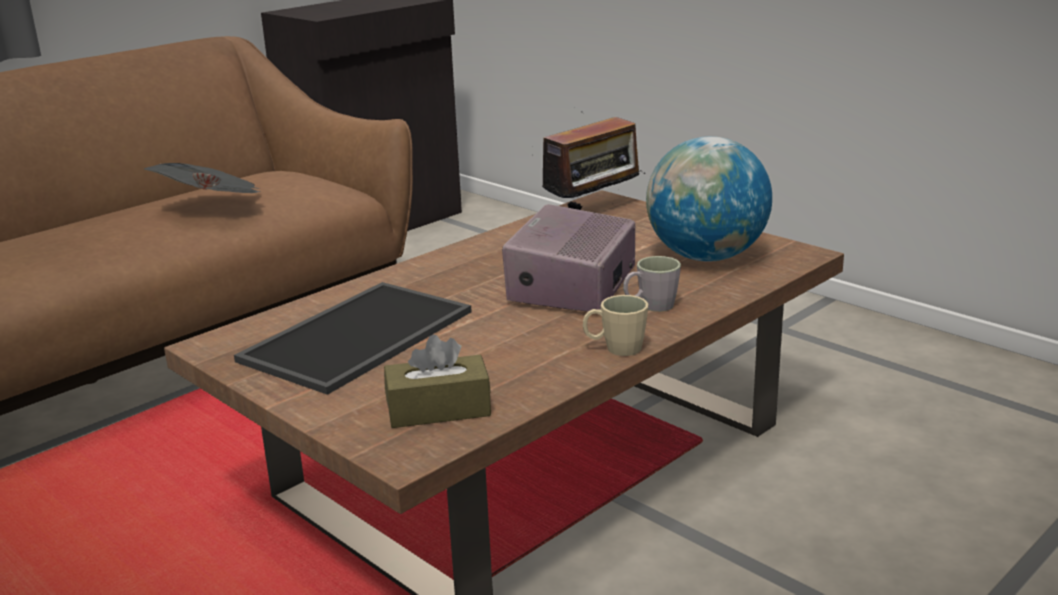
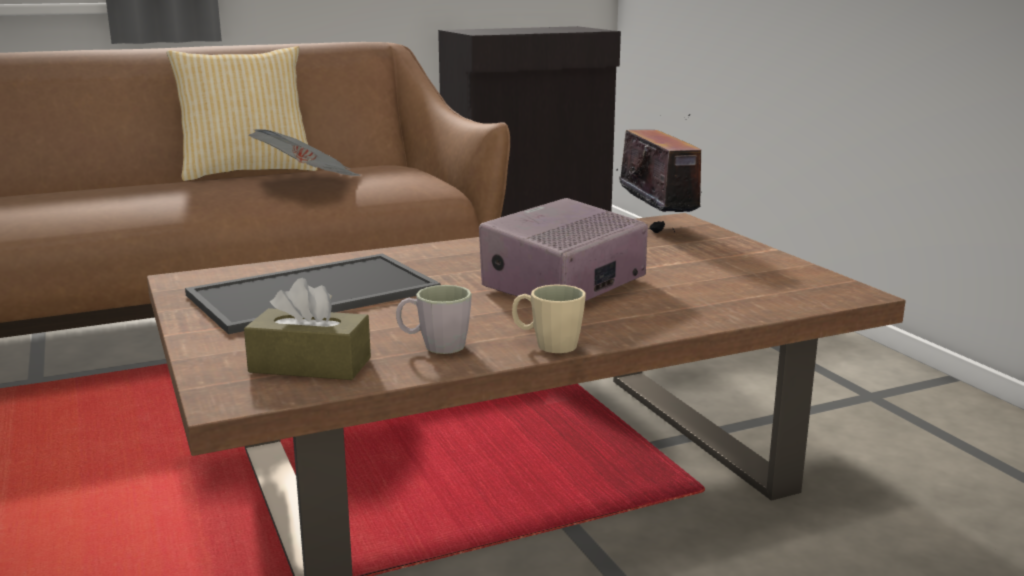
camera: 20 degrees right, 5 degrees down
radio [532,112,645,210] -> radio turned 90 degrees counterclockwise [616,114,701,233]
grey mug [623,256,681,312] -> grey mug moved to [396,285,472,354]
globe [646,136,772,262] -> none
none -> pillow [167,46,318,181]

